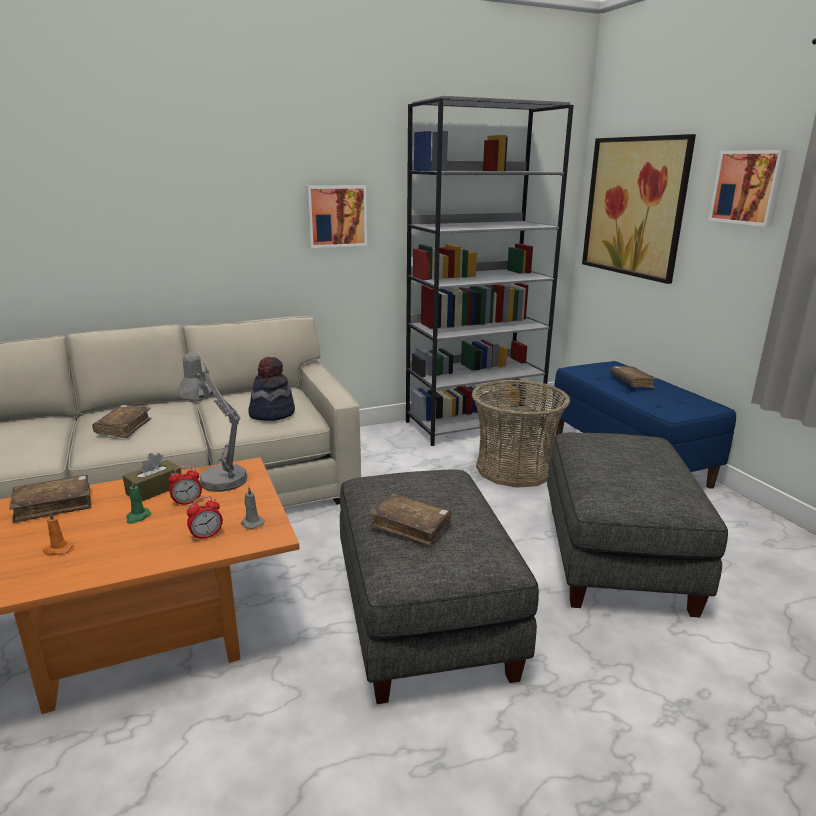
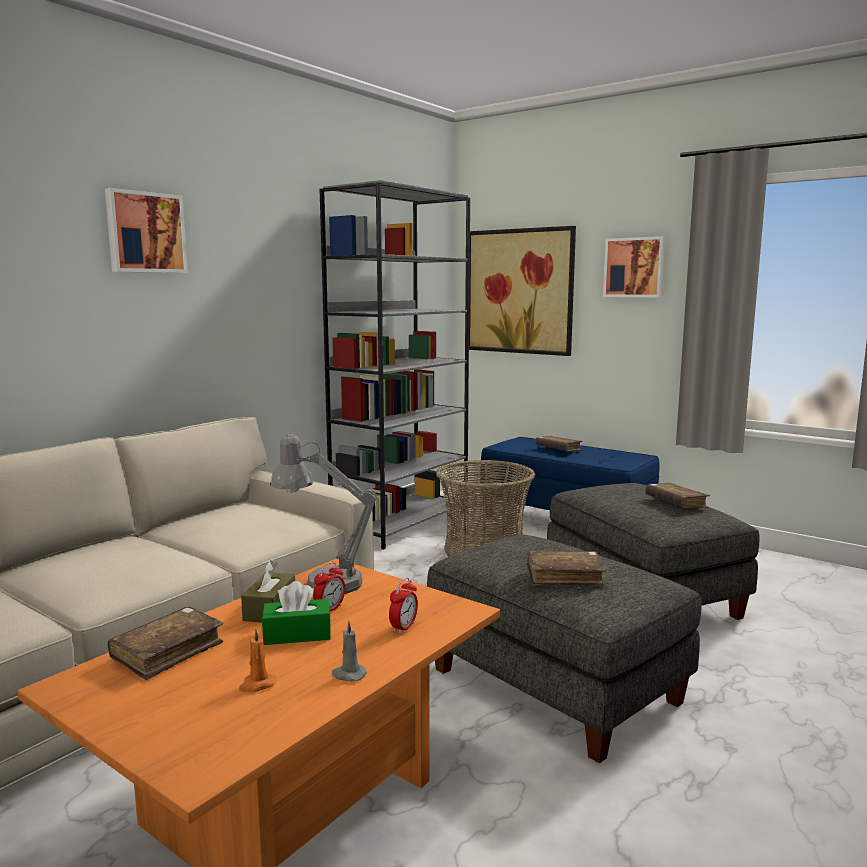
camera: 30 degrees left, 10 degrees down
brown book [92,405,151,438] -> brown book moved to [645,483,710,508]
green candle [126,479,151,524] -> green tissue box [262,581,331,645]
grey candle [241,487,265,529] -> grey candle moved to [332,621,367,682]
hat [248,357,295,421] -> none
picture [306,185,367,248] -> picture moved to [105,188,188,273]

